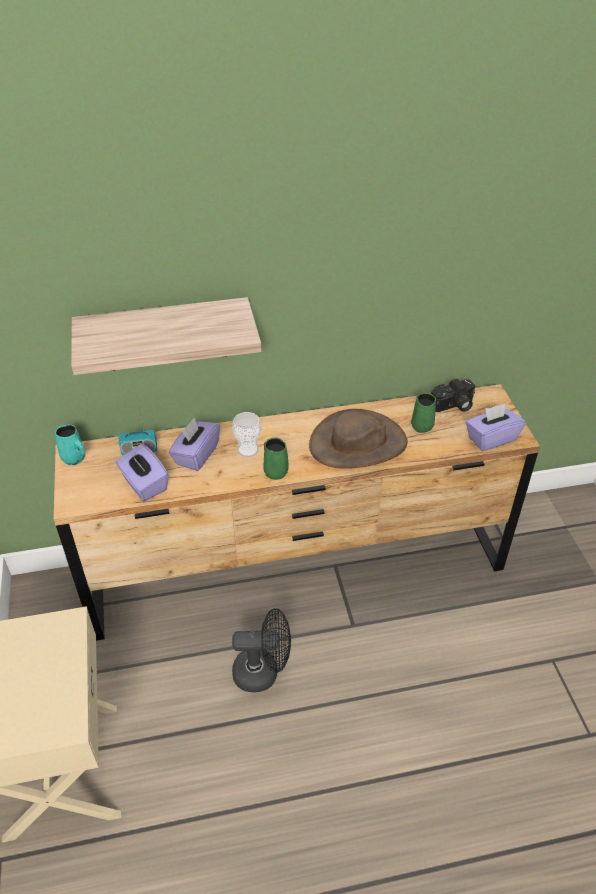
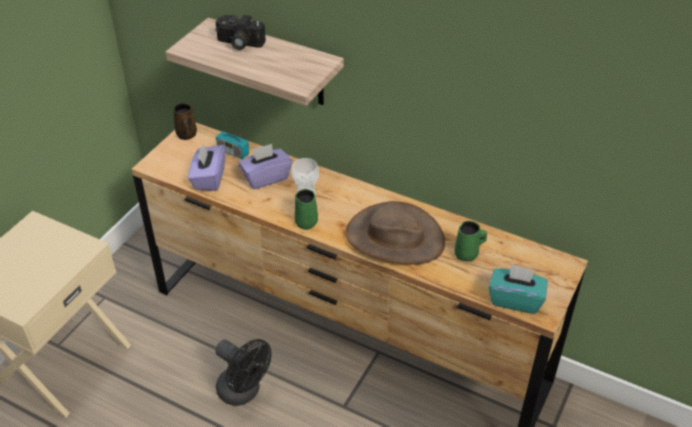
camera: 40 degrees right, 0 degrees up
turquoise mug [55,424,85,465] -> brown mug [174,103,197,140]
camera [431,379,475,412] -> camera moved to [216,15,266,50]
purple tissue box [466,404,525,451] -> turquoise tissue box [489,264,548,314]

